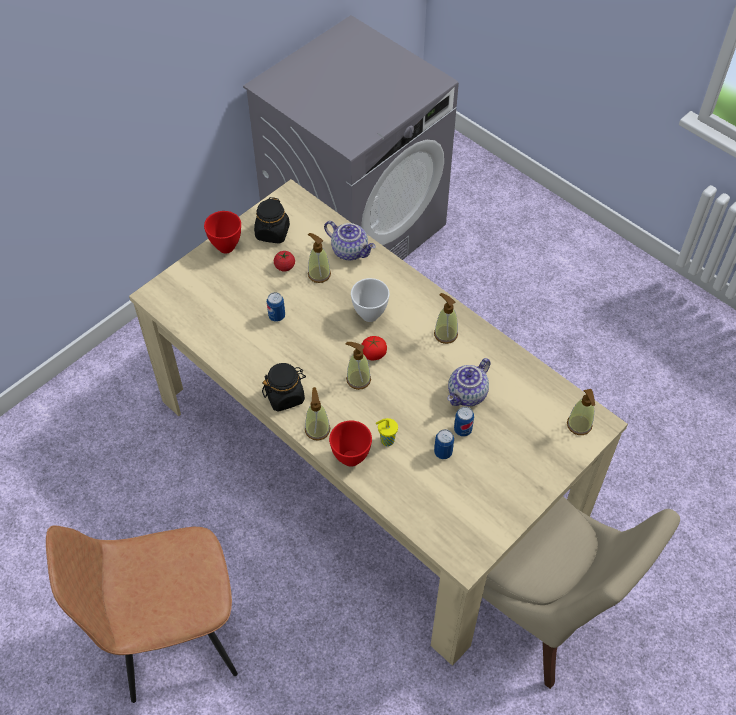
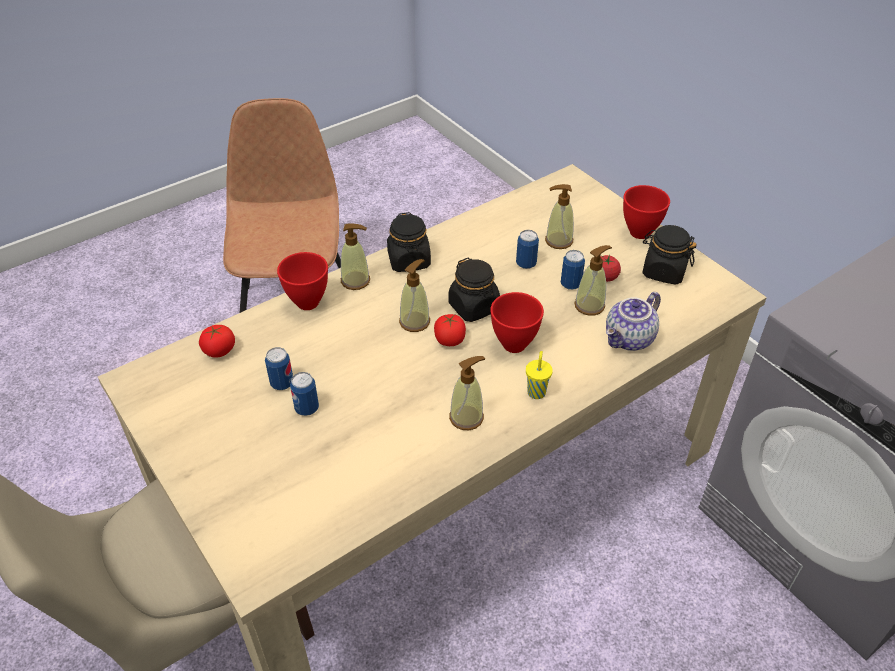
camera: 100 degrees right, 10 degrees down
white bowl [351,278,390,322] -> red bowl [490,292,544,353]
yellow cup [376,418,398,446] -> yellow cup moved to [526,351,553,399]
teapot [447,358,491,406] -> none
soap dispenser [567,389,595,435] -> soap dispenser moved to [545,184,574,249]
none -> tomato [199,325,235,358]
none -> black jar [448,258,500,322]
none -> can [561,250,585,290]

